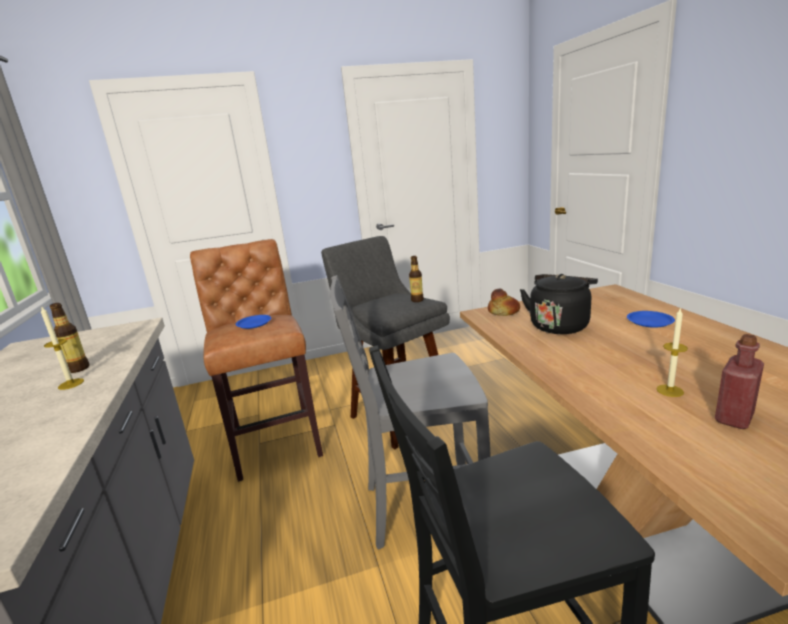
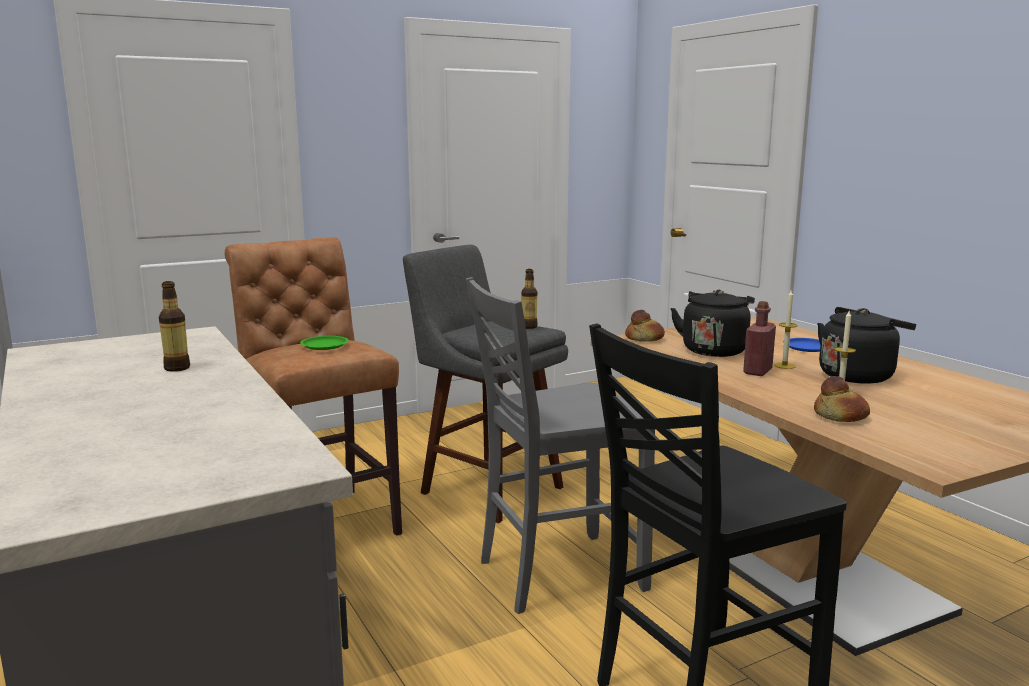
camera: 15 degrees left, 5 degrees down
candle [41,307,84,390] -> candle moved to [774,290,798,369]
blue plate [236,315,271,329] -> green plate [300,336,349,350]
red bottle [715,334,764,429] -> red bottle moved to [743,301,776,376]
none -> bread [814,376,870,422]
none -> black kettle [817,307,916,384]

